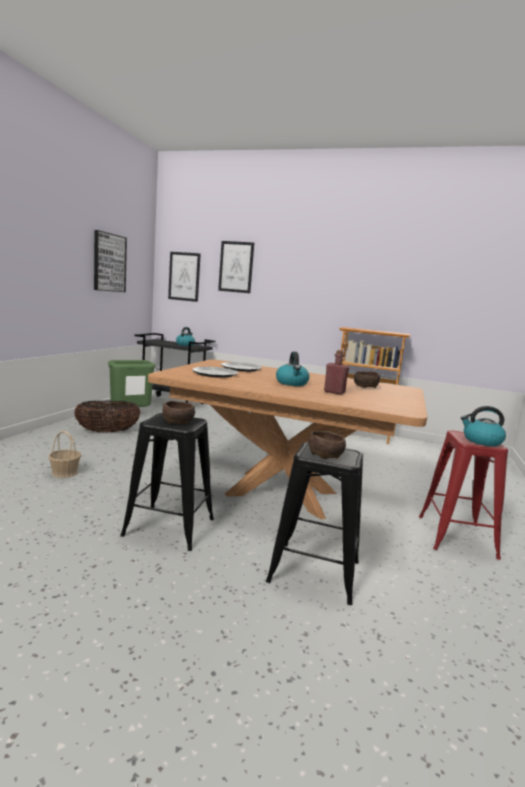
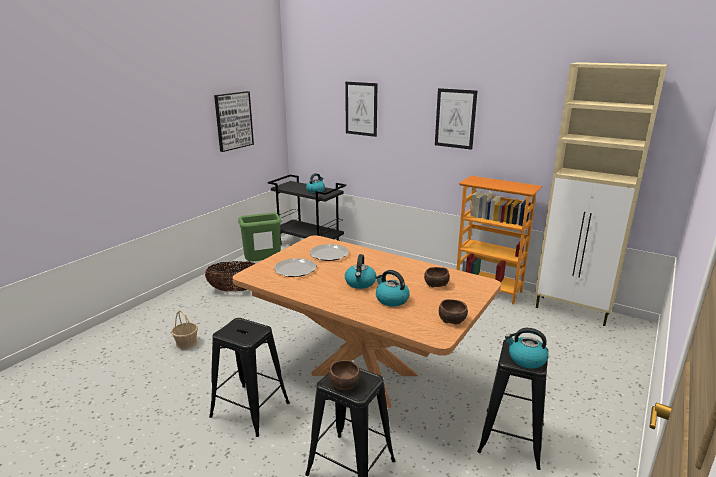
camera: 15 degrees right, 10 degrees up
brown bowl [162,401,195,424] -> brown bowl moved to [439,299,468,324]
picture [168,252,201,302] -> picture moved to [435,88,477,150]
red bottle [324,350,349,395] -> kettle [375,270,410,306]
red stool [419,430,508,560] -> black stool [477,339,548,470]
none -> beige cabinet [535,62,667,326]

